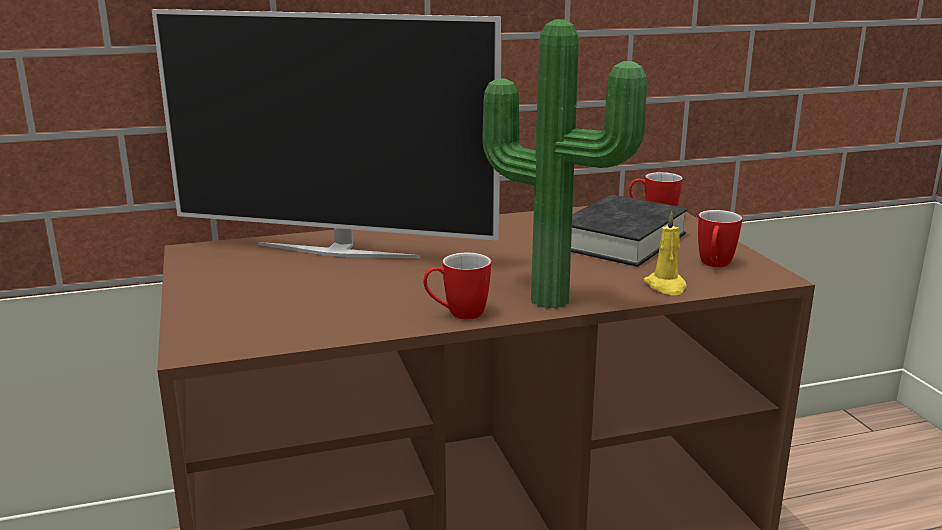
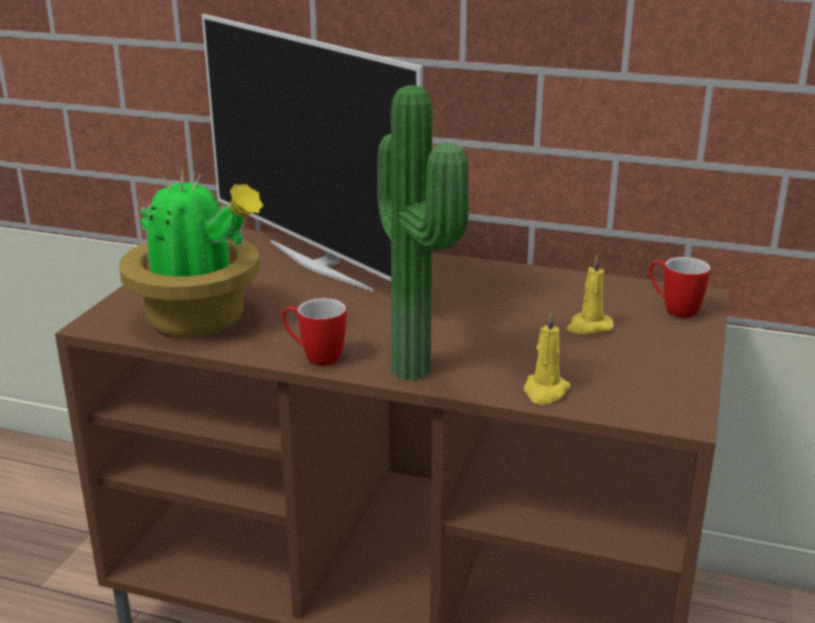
camera: 35 degrees right, 5 degrees up
black book [571,195,688,267] -> yellow candle [567,254,614,334]
mug [698,210,742,267] -> none
none -> potted plant [119,170,263,336]

